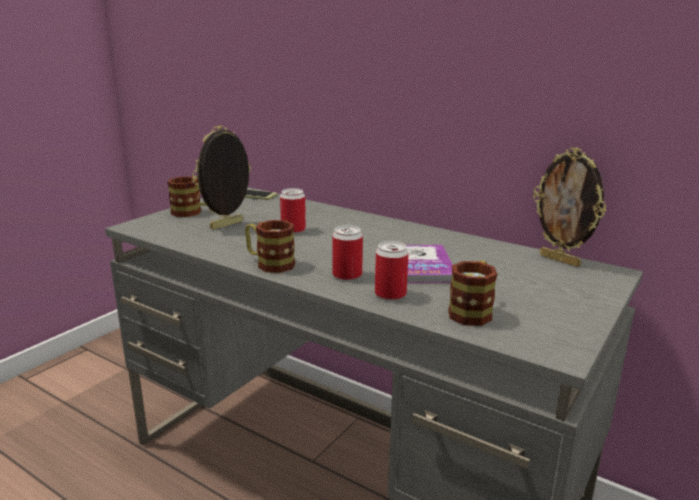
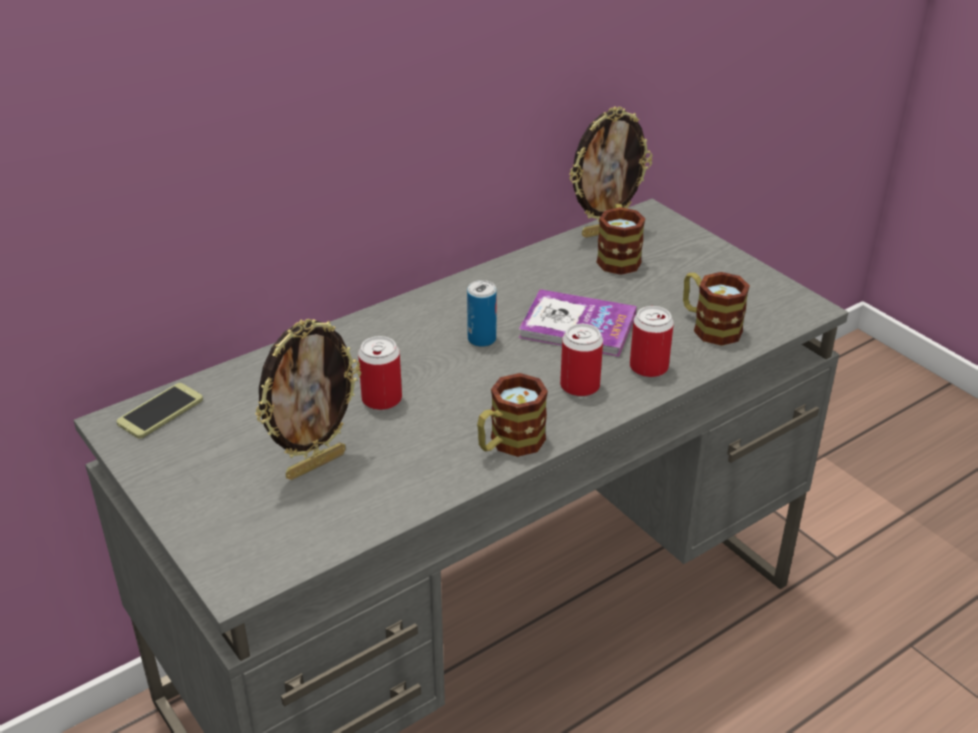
camera: 70 degrees left, 15 degrees up
mug [167,177,207,217] -> mug moved to [596,204,645,275]
picture frame [192,125,251,229] -> picture frame turned 105 degrees counterclockwise [255,319,361,480]
none -> can [467,280,497,347]

